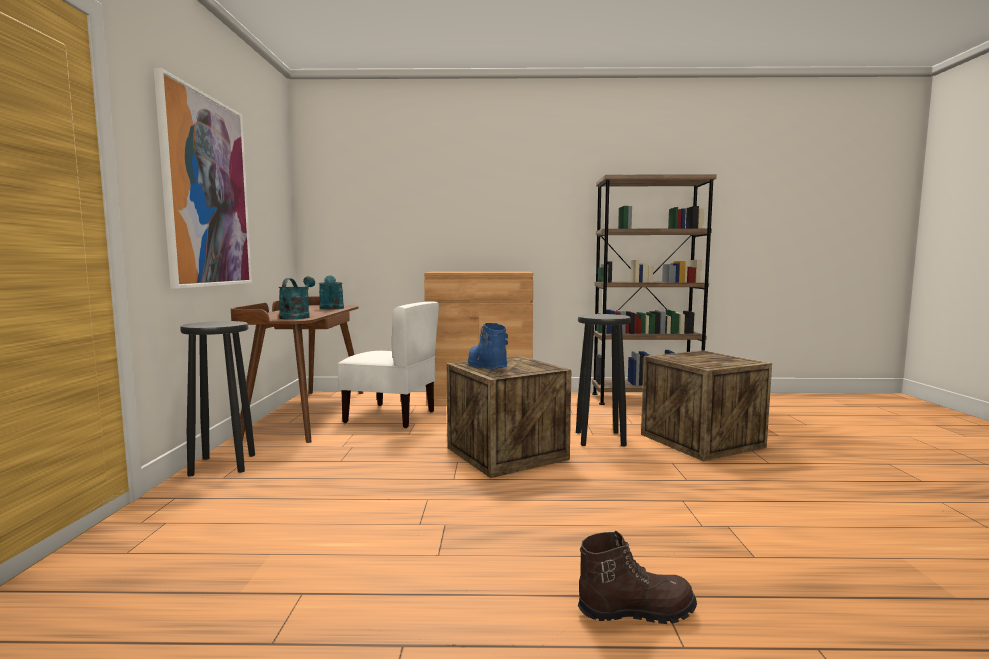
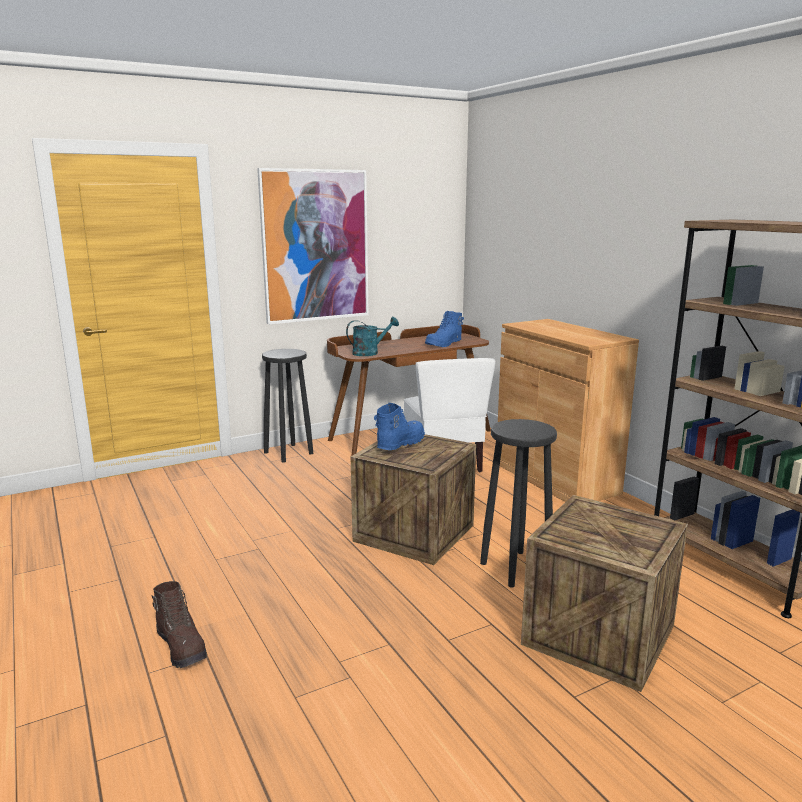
camera: 60 degrees right, 10 degrees up
turquoise watering can [319,275,344,310] -> blue boot [425,311,464,347]

